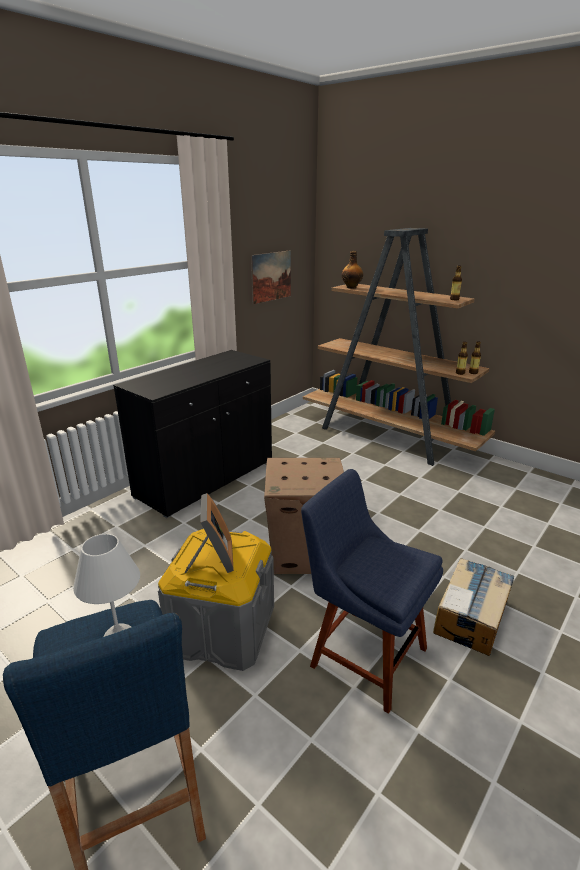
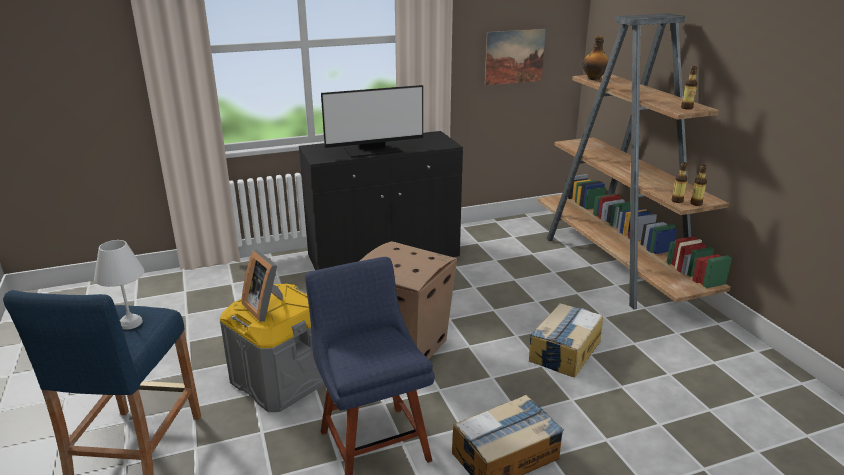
camera: 30 degrees right, 0 degrees up
picture frame [184,493,234,573] -> picture frame turned 120 degrees clockwise [242,250,283,322]
none -> monitor [321,85,423,158]
none -> cardboard box [529,303,603,377]

